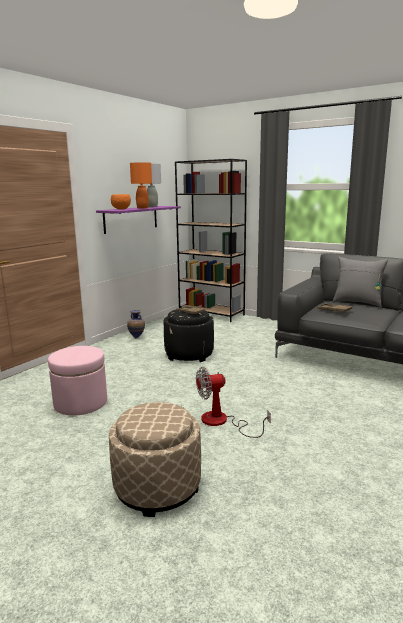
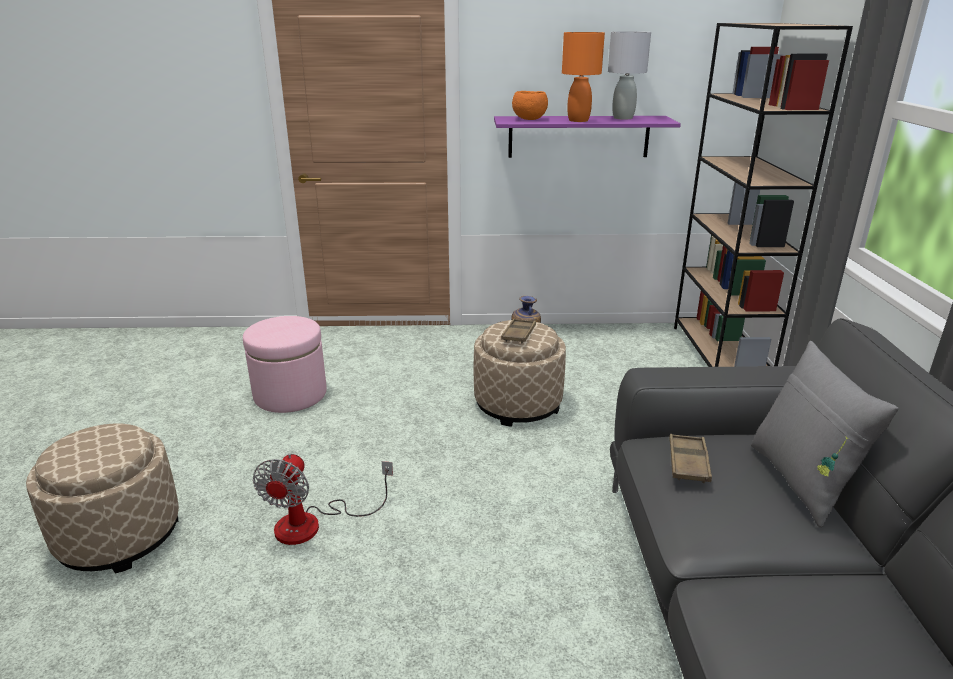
camera: 55 degrees right, 10 degrees up
black ottoman [164,310,214,362] -> beige ottoman [474,320,566,427]
fan [196,367,271,438] -> fan turned 120 degrees counterclockwise [253,453,393,545]

